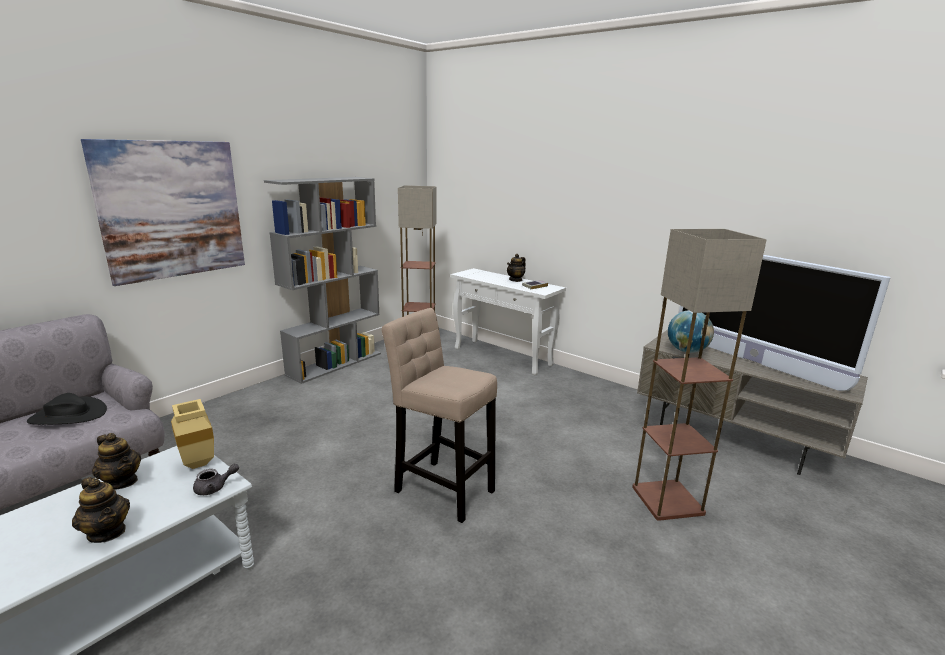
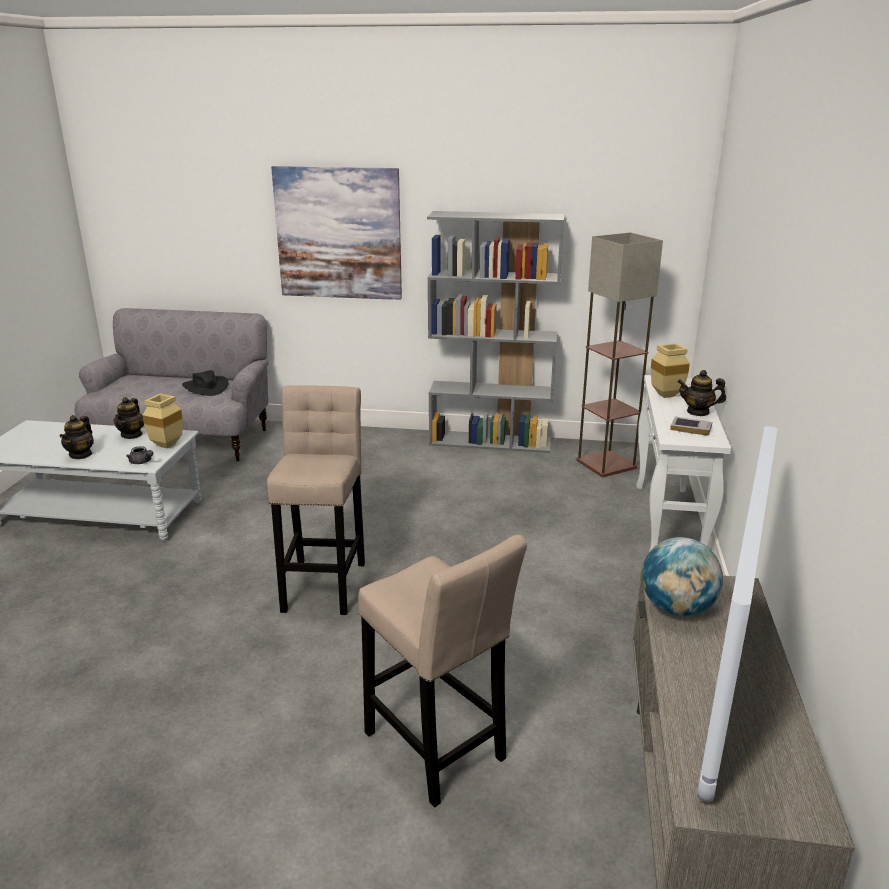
camera: 60 degrees right, 5 degrees up
floor lamp [632,229,767,521] -> beige stool [358,535,527,808]
none -> beige vase [651,343,690,398]

